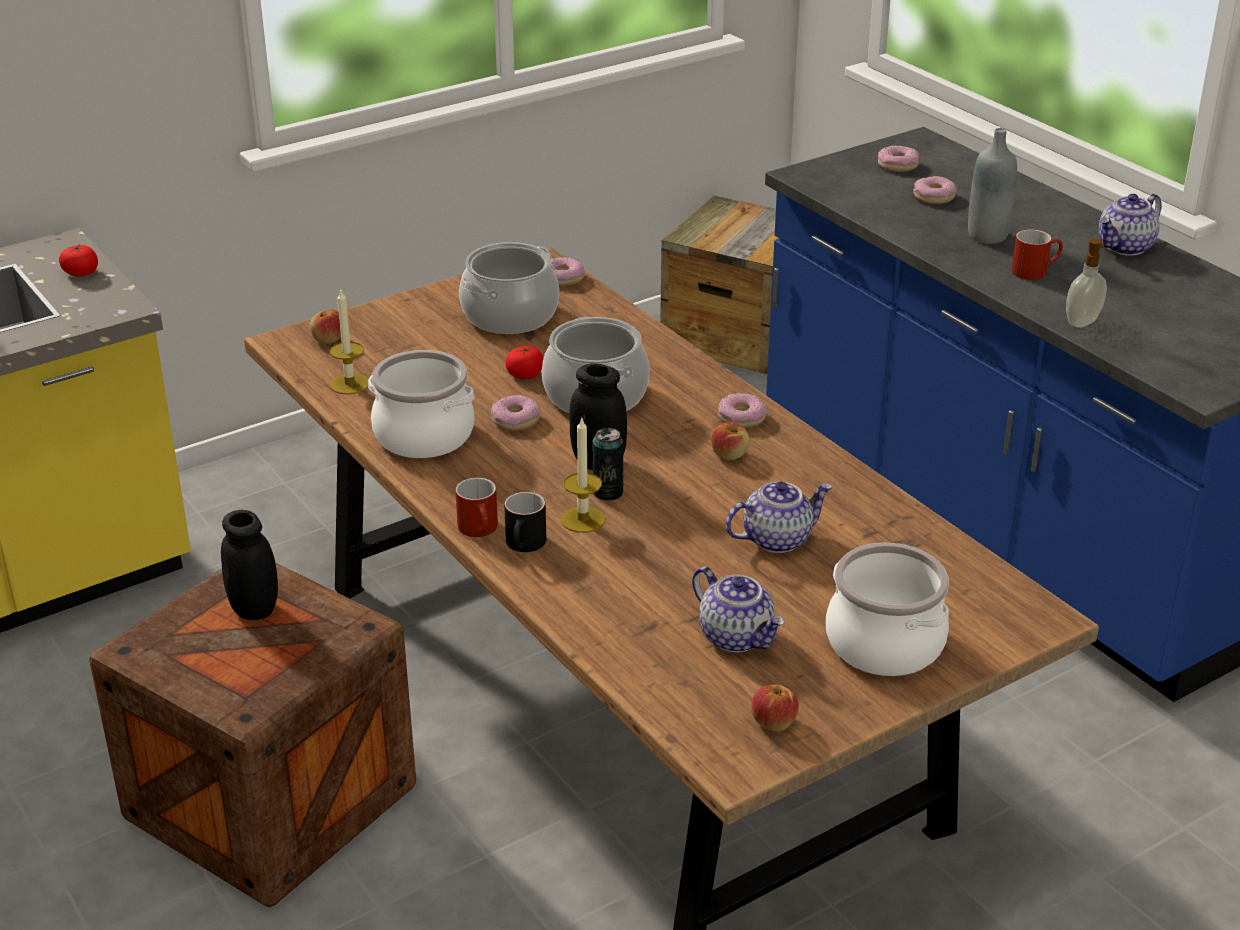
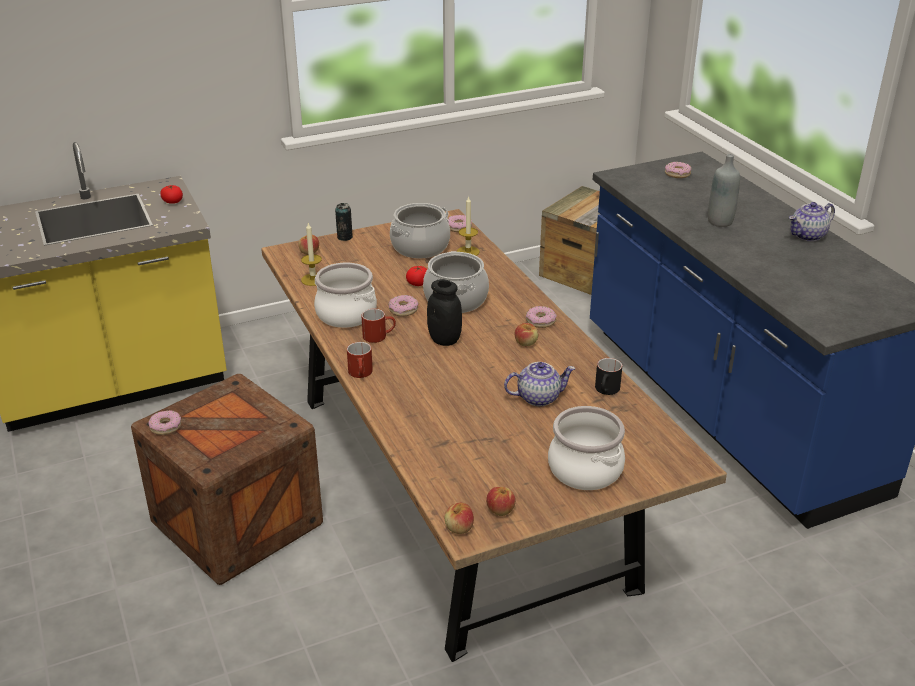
camera: 10 degrees right, 0 degrees up
black jar [221,510,278,620] -> none
black mug [504,492,546,552] -> black mug moved to [595,358,622,395]
candle [561,416,605,533] -> candle moved to [457,196,480,256]
can [593,428,624,501] -> can moved to [335,203,353,241]
teapot [692,567,785,652] -> none
donut [913,176,957,204] -> donut moved to [148,410,181,435]
red mug [1012,229,1063,280] -> red mug moved to [361,309,396,343]
soap dispenser [1066,238,1110,328] -> none
none -> apple [445,503,474,534]

